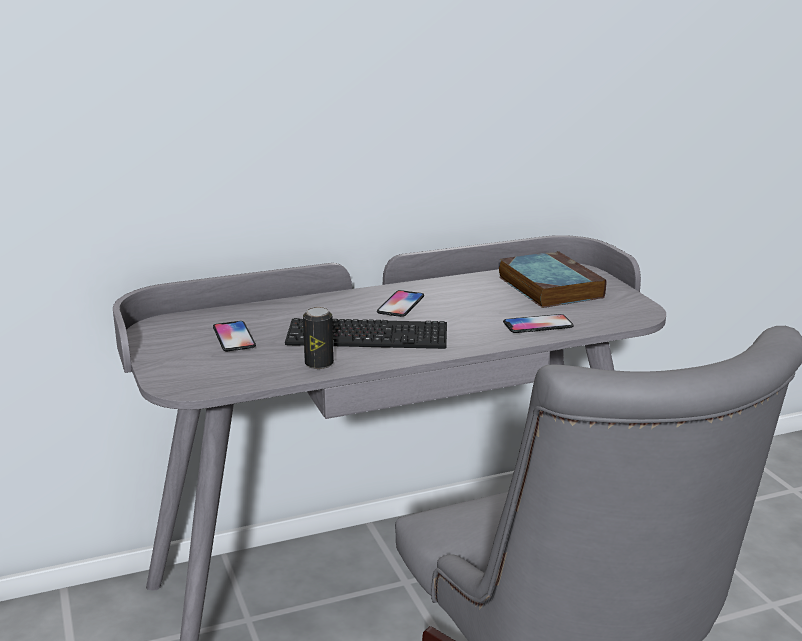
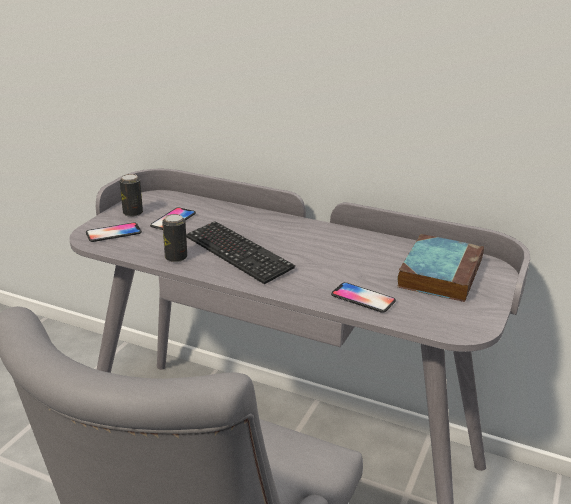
camera: 45 degrees right, 5 degrees up
phone [377,290,424,317] -> phone moved to [86,223,142,242]
none -> can [120,174,143,217]

